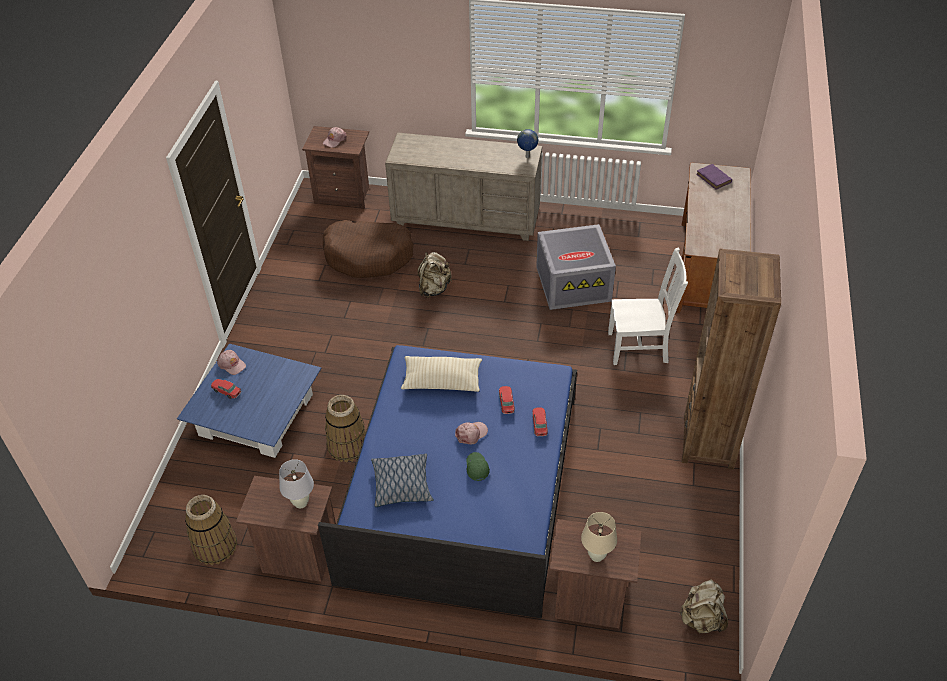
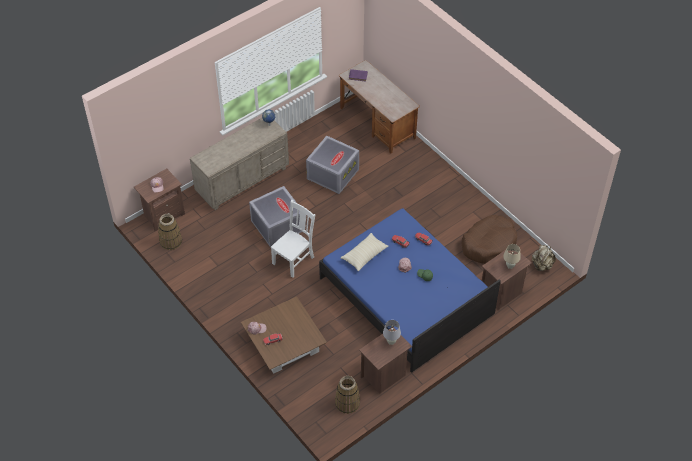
camera: 50 degrees left, 5 degrees up
blue coffee table [177,344,321,458] -> brown coffee table [241,296,327,374]
brown dog bed [323,220,414,278] -> brown dog bed moved to [461,215,517,264]
basket [325,395,366,462] -> basket moved to [158,214,182,250]
pillow [371,453,434,507] -> none
beige backpack [418,252,452,298] -> grey storage box [249,186,302,247]
white chair [608,248,688,365] -> white chair moved to [271,200,315,278]
brown bookcase [682,249,781,470] -> none

